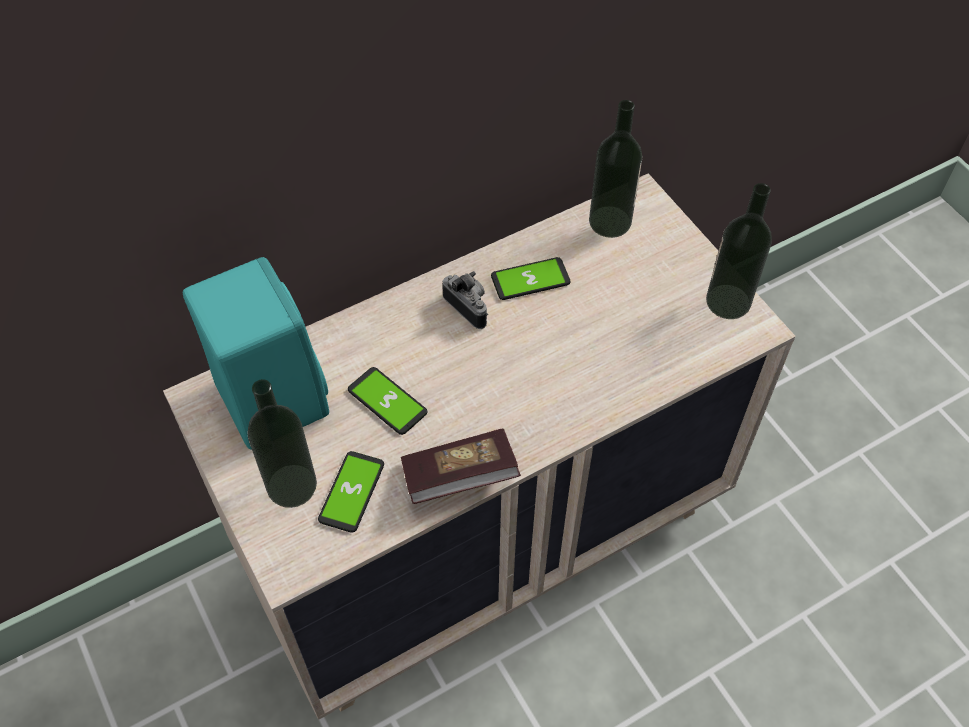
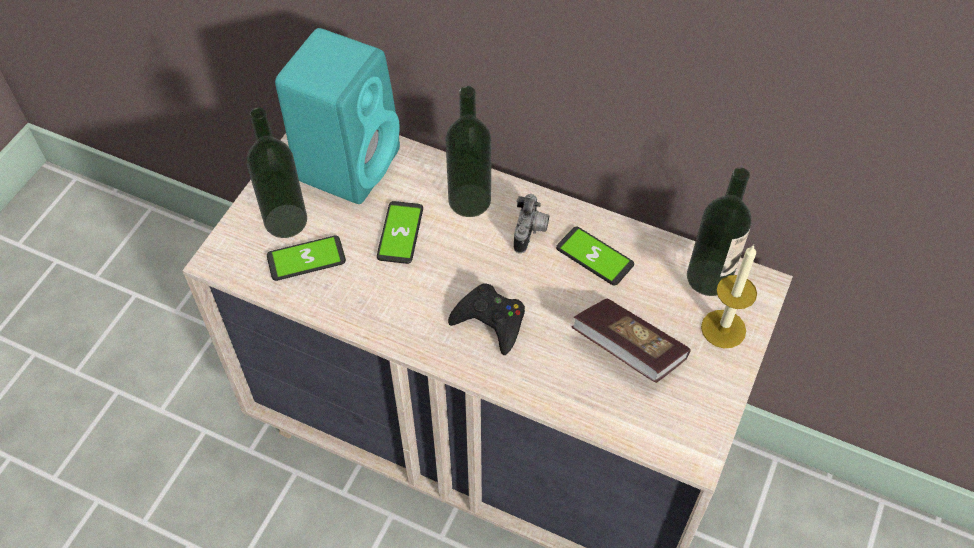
camera: 55 degrees right, 0 degrees up
book [401,429,521,504] -> book moved to [571,298,691,383]
bottle [706,183,772,319] -> bottle moved to [445,86,491,217]
none -> black game controller [448,283,525,355]
none -> candle [701,245,757,348]

